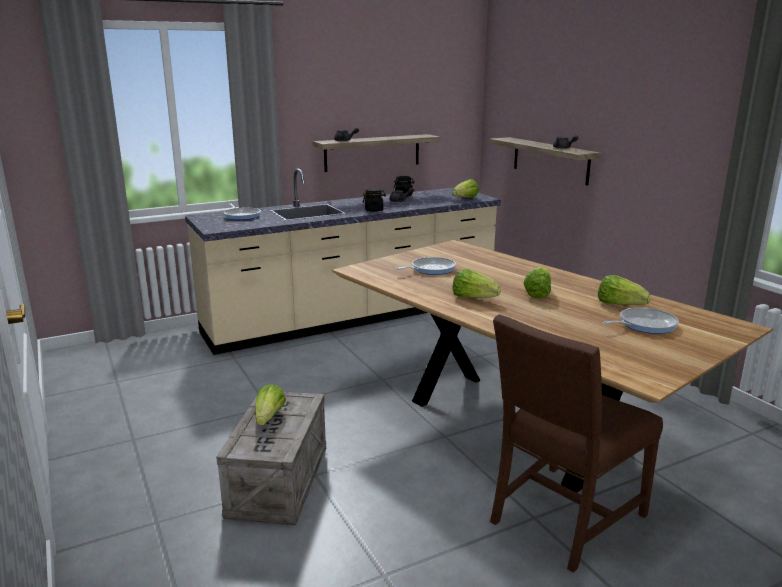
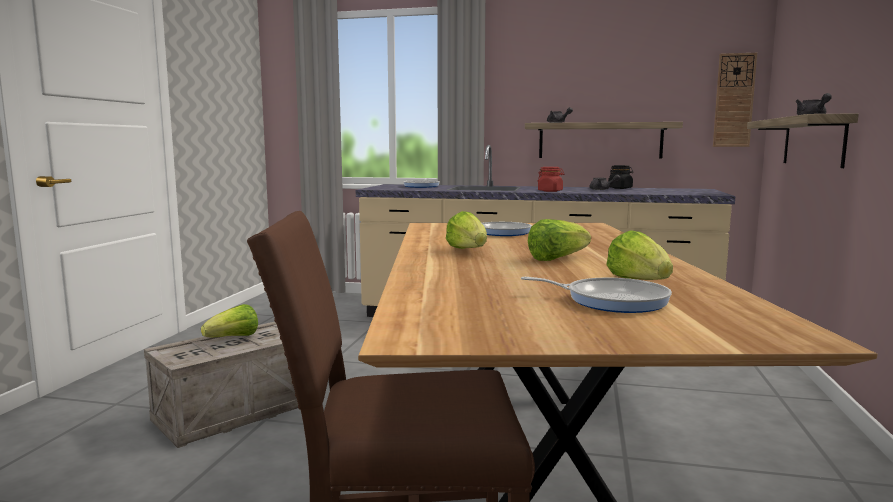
camera: 40 degrees right, 10 degrees down
black jar [363,188,386,212] -> red jar [538,167,564,192]
lettuce [452,179,479,198] -> none
none -> wall clock [713,53,757,147]

